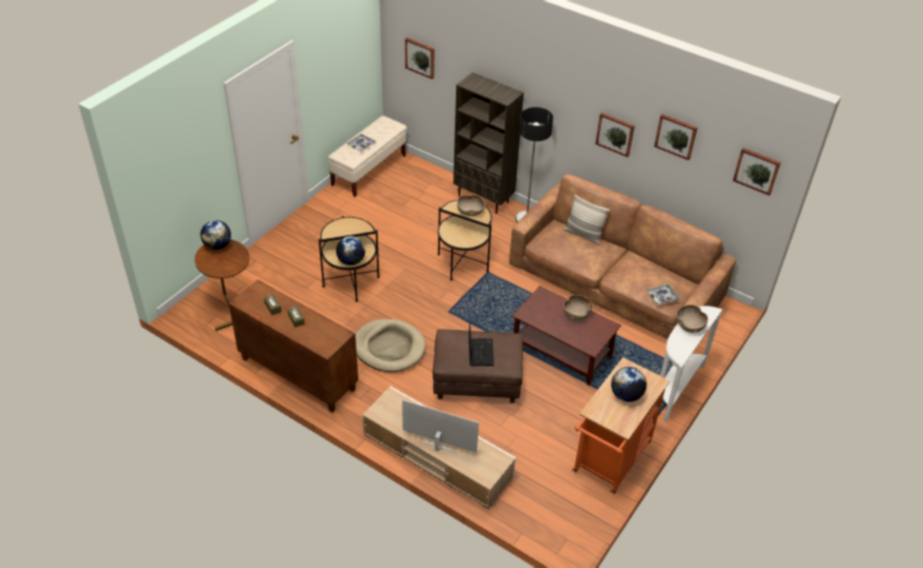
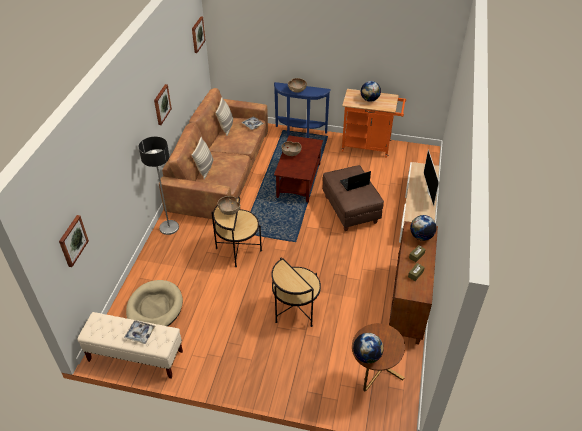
camera: 110 degrees left, 0 degrees up
globe [336,236,365,265] -> globe moved to [410,215,437,241]
beige dog bed [355,319,426,372] -> beige dog bed moved to [126,280,183,326]
brown bookcase [453,72,524,214] -> none
picture [654,114,698,161] -> none
white console table [660,306,723,422] -> blue console table [274,82,331,138]
none -> pillow [215,98,233,136]

